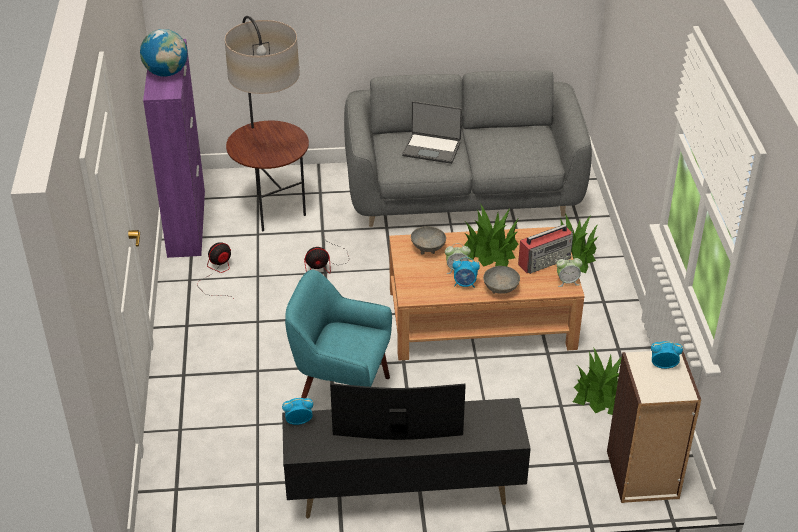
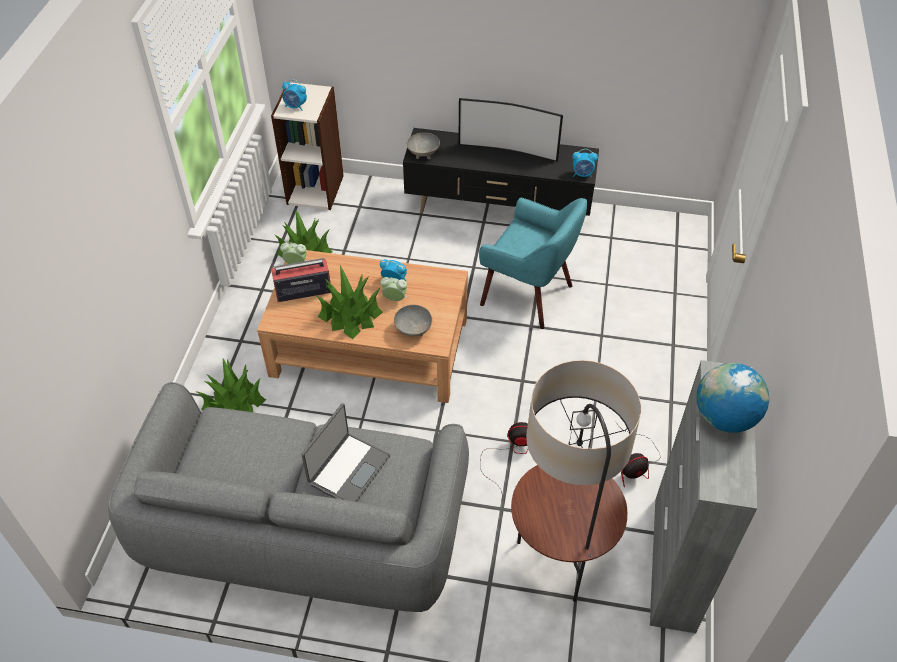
camera: 165 degrees left, 10 degrees up
purple cabinet [143,39,205,258] -> grey cabinet [650,360,757,633]
laptop [402,101,462,164] -> laptop turned 90 degrees clockwise [301,403,390,502]
grey bowl [483,266,520,294] -> grey bowl moved to [407,133,440,159]

